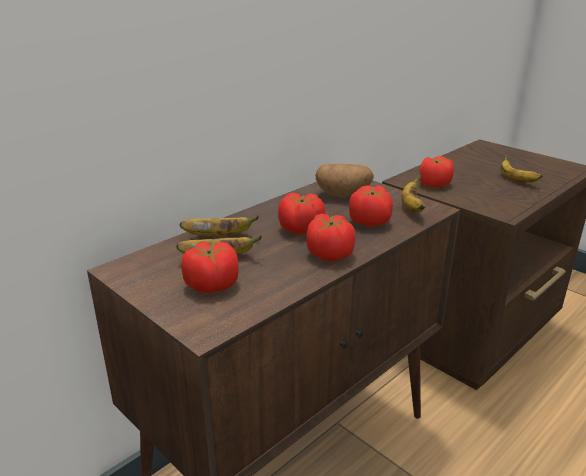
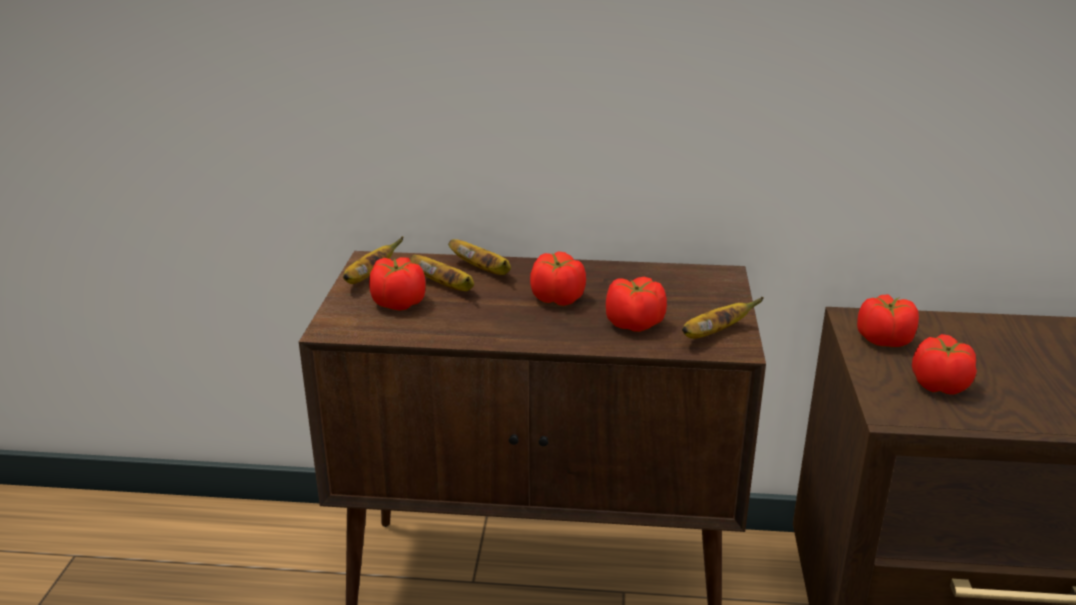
camera: 50 degrees right, 0 degrees up
tomato [306,214,356,261] -> tomato moved to [912,334,977,395]
potato [316,163,374,197] -> none
banana [500,153,542,183] -> banana moved to [343,236,404,284]

